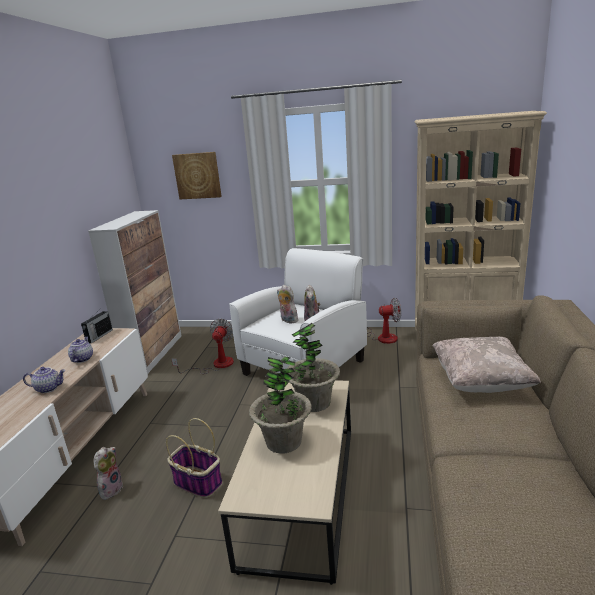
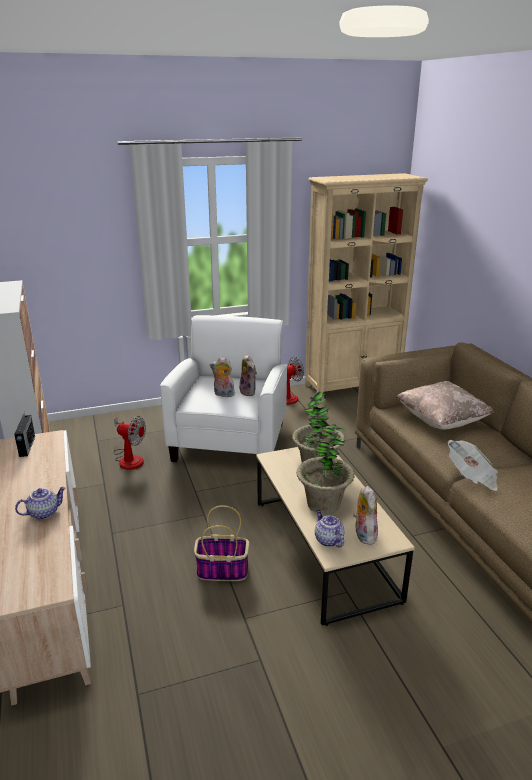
camera: 30 degrees left, 5 degrees up
teapot [68,337,93,363] -> teapot moved to [315,510,344,547]
plush toy [94,447,124,500] -> plush toy moved to [353,486,378,545]
fan [171,319,234,374] -> fan turned 120 degrees clockwise [113,416,146,470]
picture [172,152,222,199] -> none
none -> newspaper [448,440,498,491]

